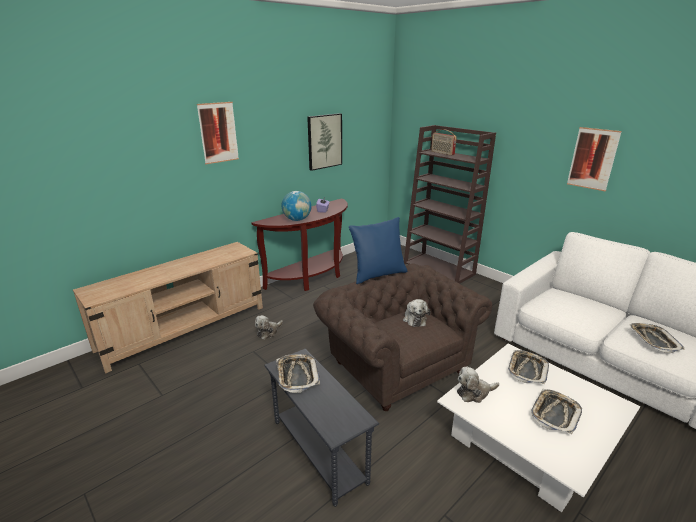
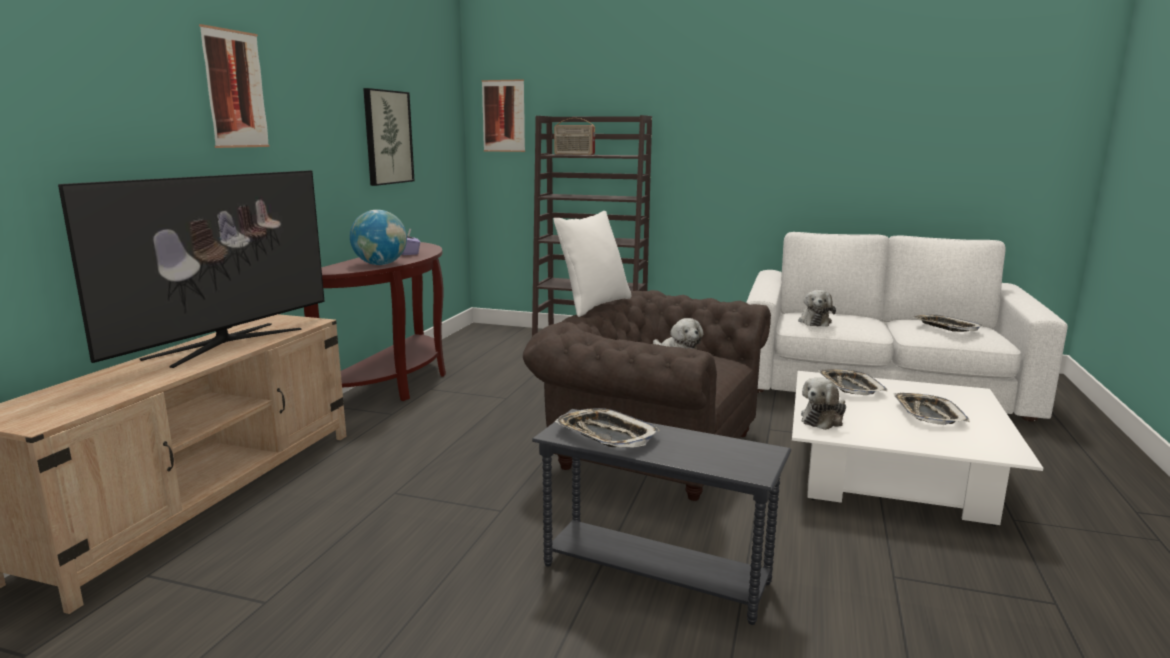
camera: 30 degrees left, 10 degrees down
plush toy [255,315,283,340] -> plush toy moved to [798,290,836,327]
blue pillow [349,217,407,284] -> white pillow [553,211,631,317]
picture [567,127,622,192] -> picture moved to [481,79,525,152]
none -> television [58,170,324,368]

